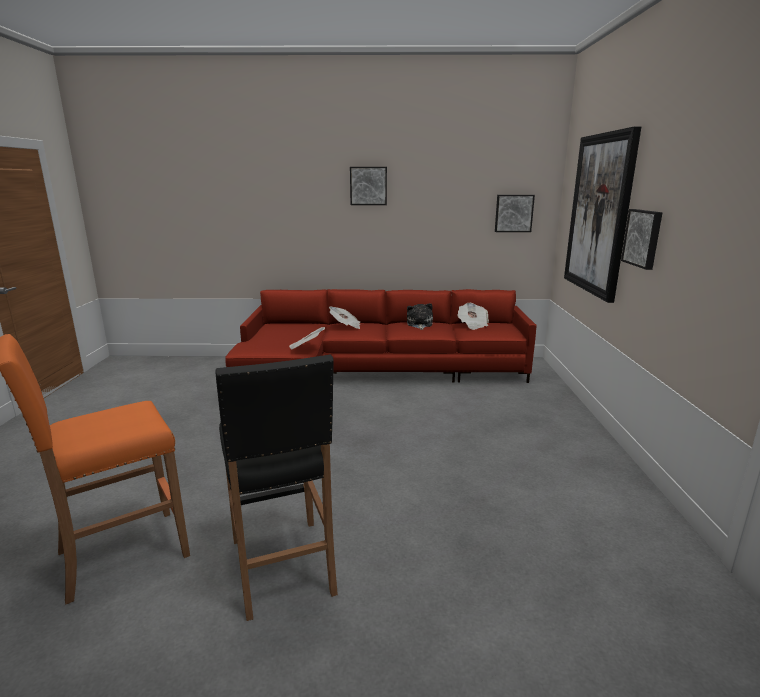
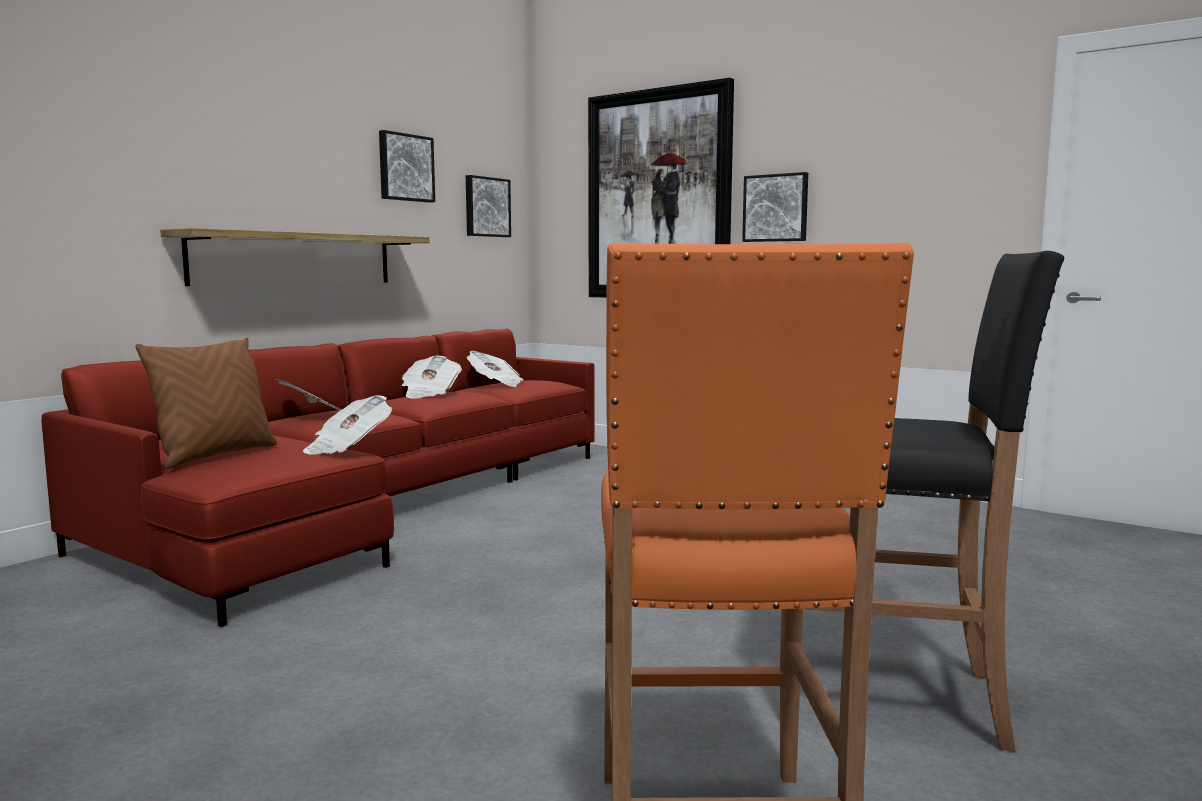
camera: 55 degrees left, 10 degrees down
picture [350,167,387,205] -> picture moved to [379,130,435,203]
plush toy [407,303,433,330] -> newspaper [402,356,462,399]
none -> brown pillow [135,338,277,469]
none -> shelf [160,228,430,286]

